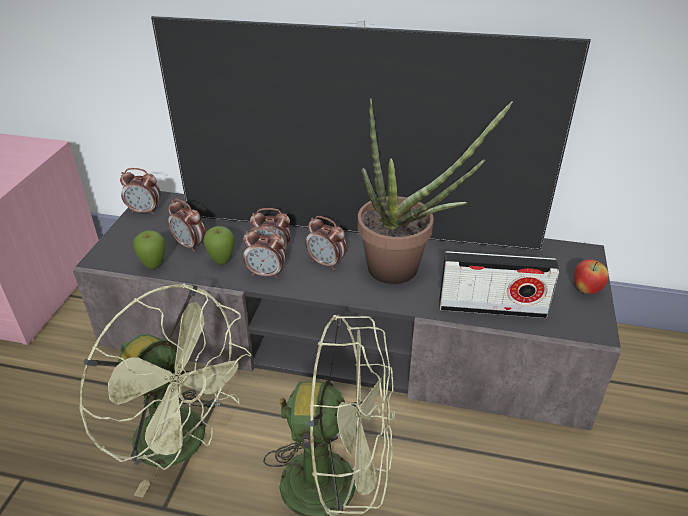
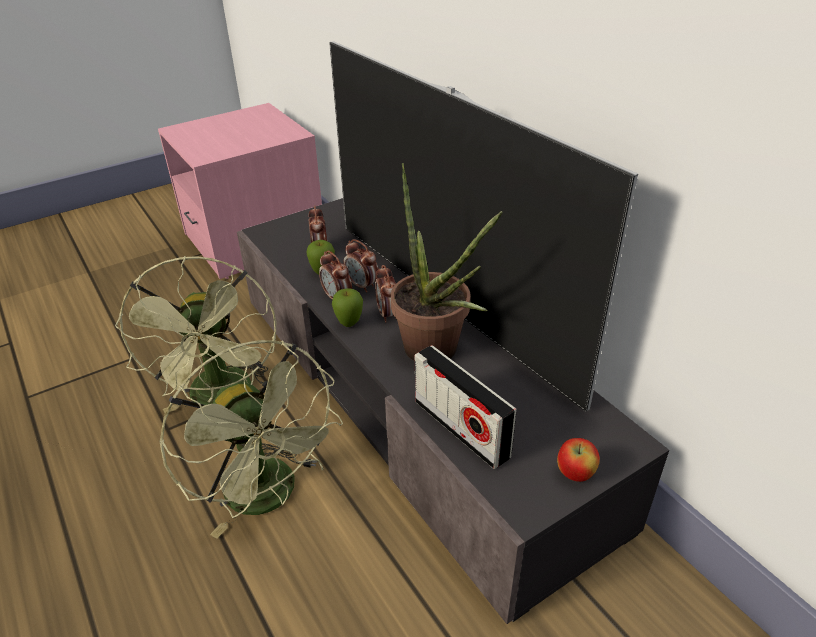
camera: 45 degrees right, 0 degrees up
alarm clock [120,168,160,215] -> none
apple [133,230,165,269] -> apple moved to [332,288,363,327]

